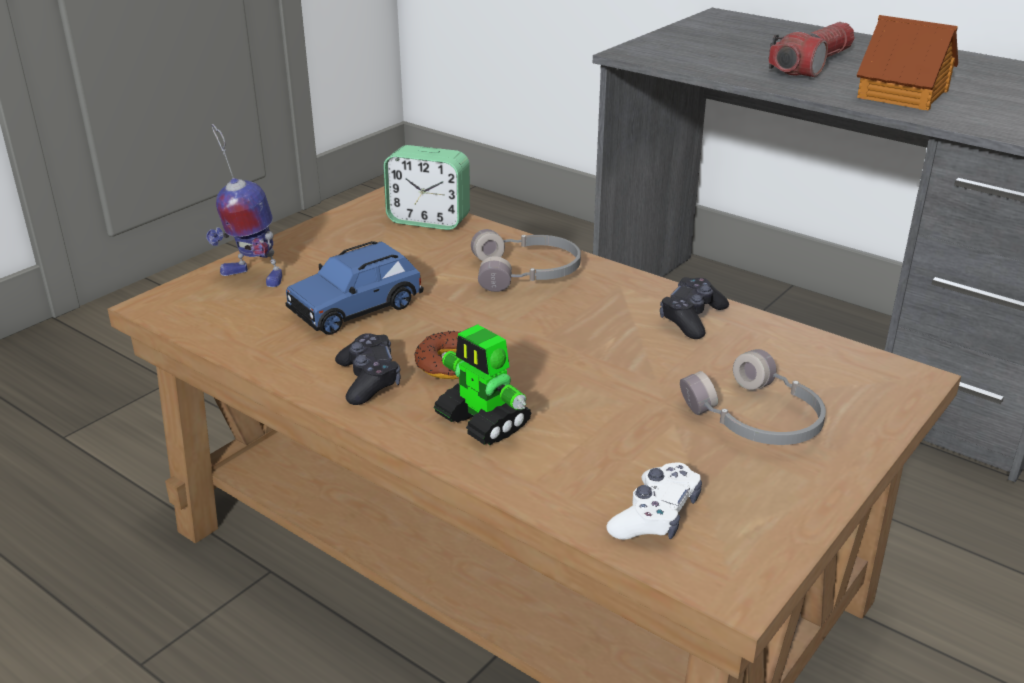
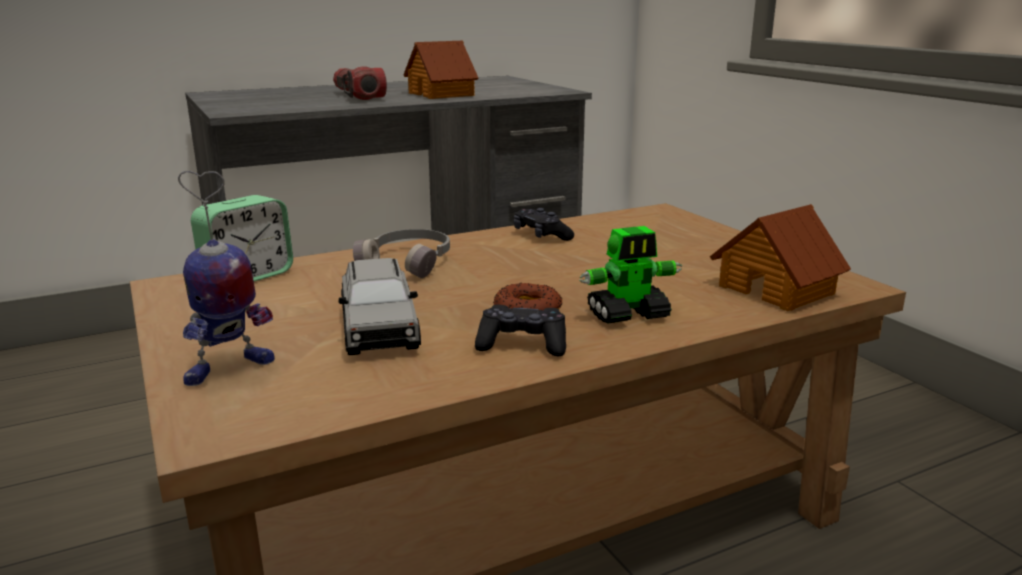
camera: 65 degrees left, 10 degrees down
blue toy car [286,241,424,335] -> grey toy car [339,258,421,355]
white game controller [606,462,702,540] -> toy house [710,204,851,311]
grey headphones [680,349,826,445] -> none

